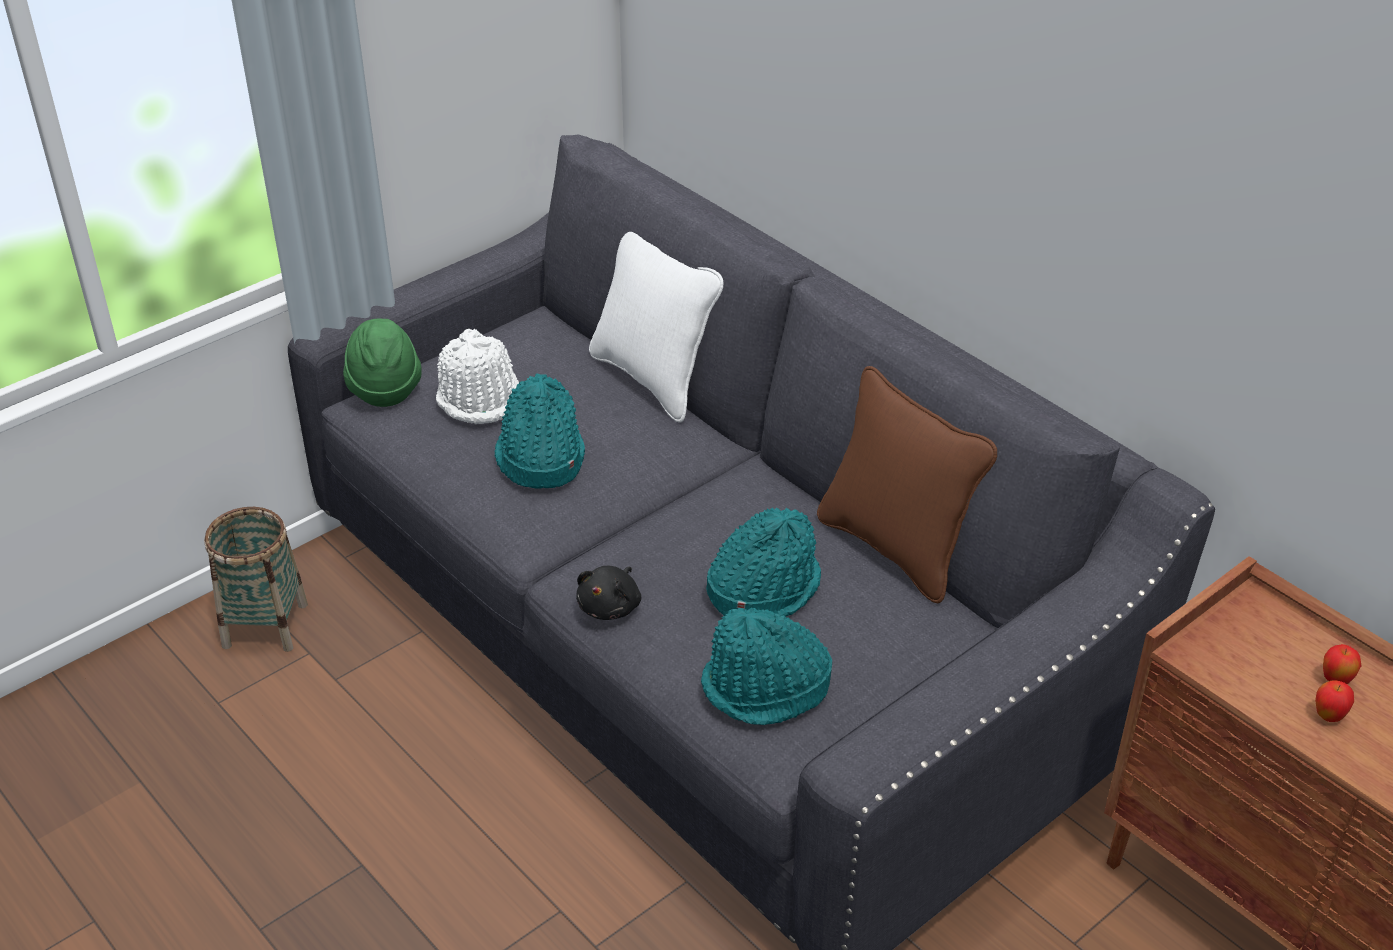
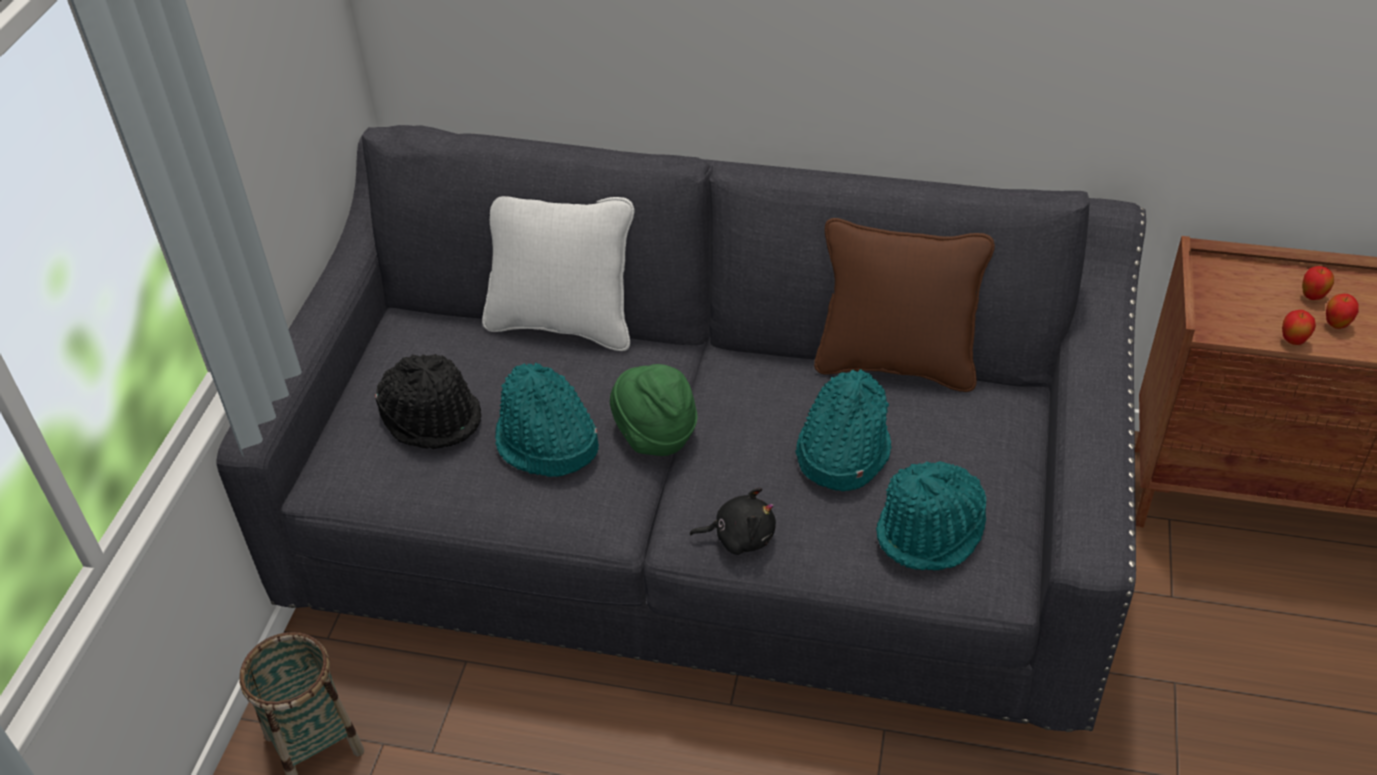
camera: 35 degrees left, 5 degrees up
green hat [343,319,422,407] -> green hat moved to [610,364,697,456]
white hat [436,329,519,424] -> black hat [375,354,481,449]
black plush toy [576,566,641,620] -> black plush toy turned 75 degrees counterclockwise [690,487,776,555]
none -> apple [1282,310,1316,345]

